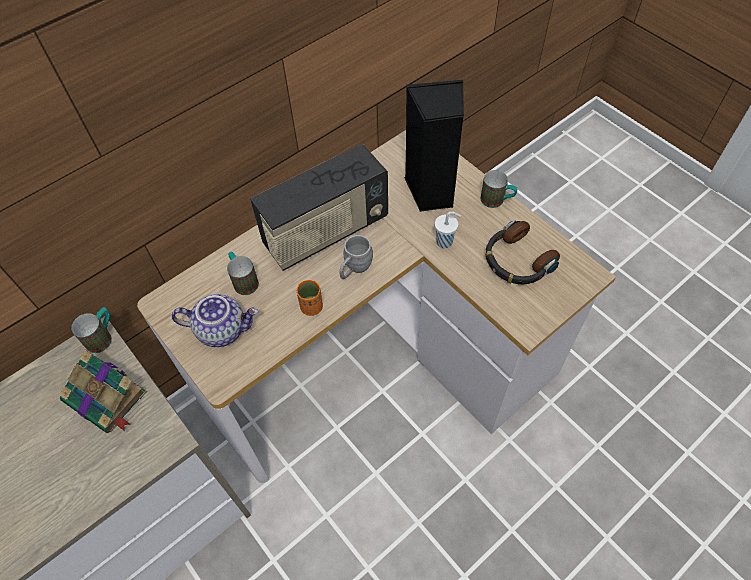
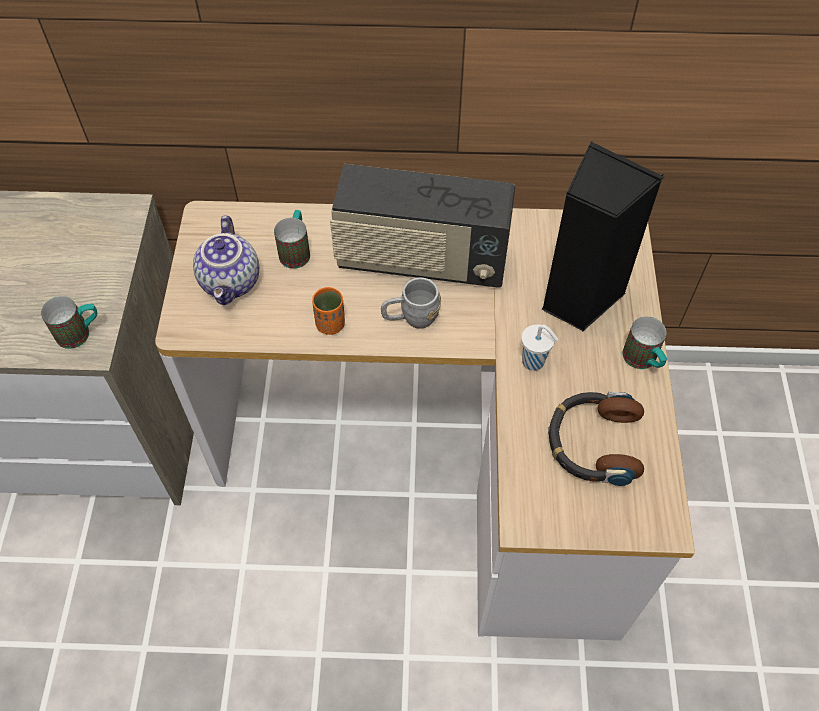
camera: 40 degrees right, 0 degrees up
book [59,349,147,433] -> none
mug [71,307,112,353] -> mug moved to [41,296,97,349]
teapot [172,294,258,347] -> teapot turned 45 degrees clockwise [193,215,259,305]

